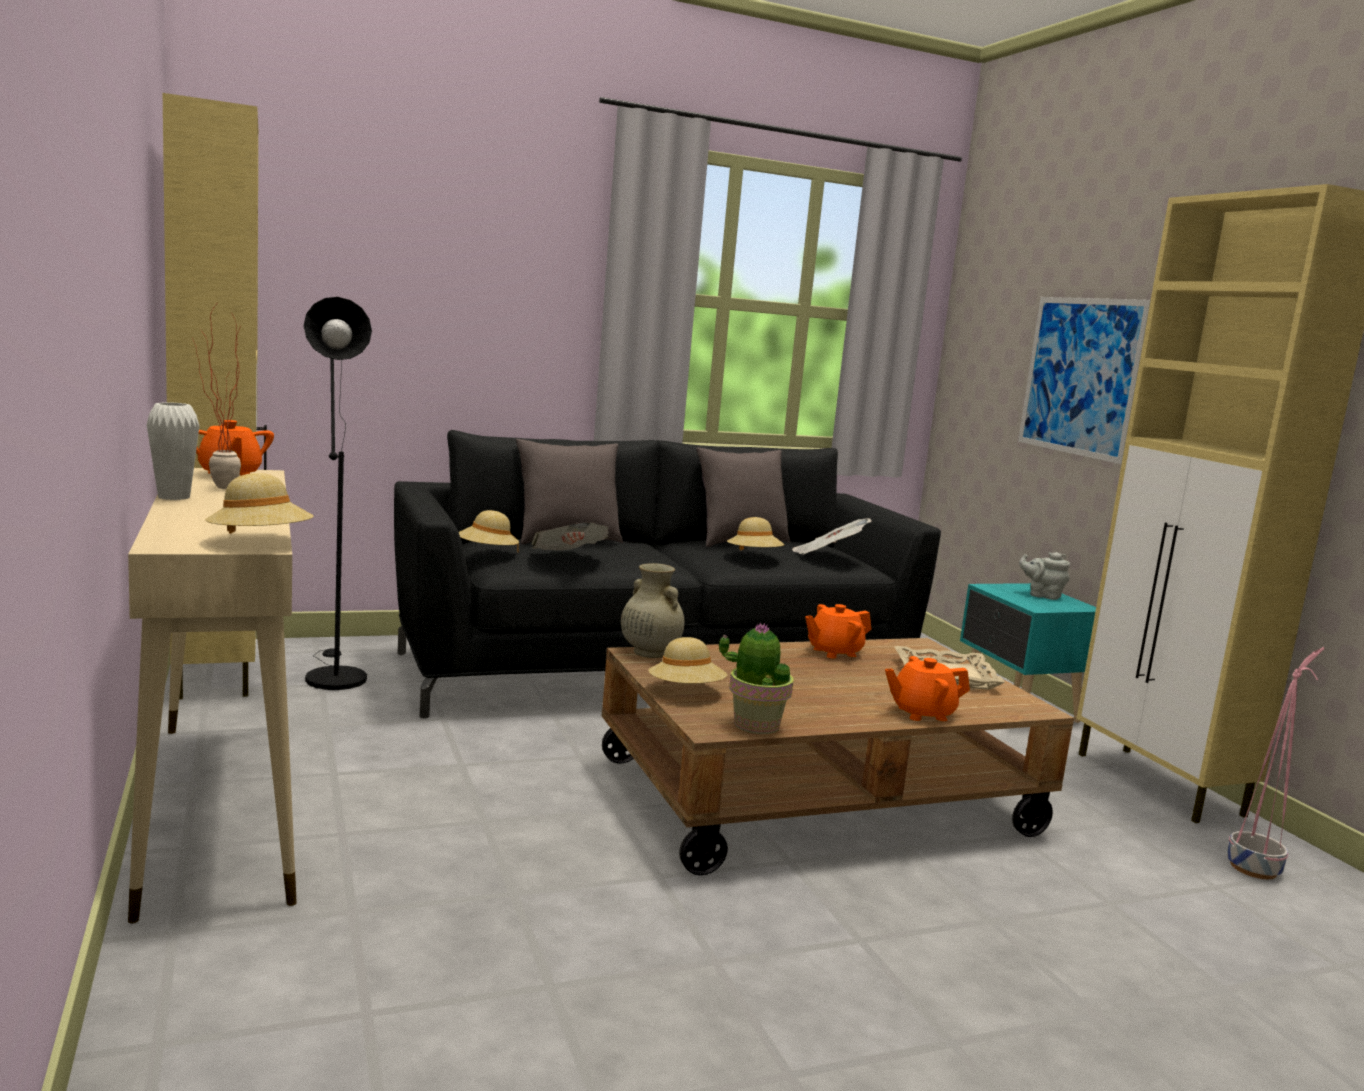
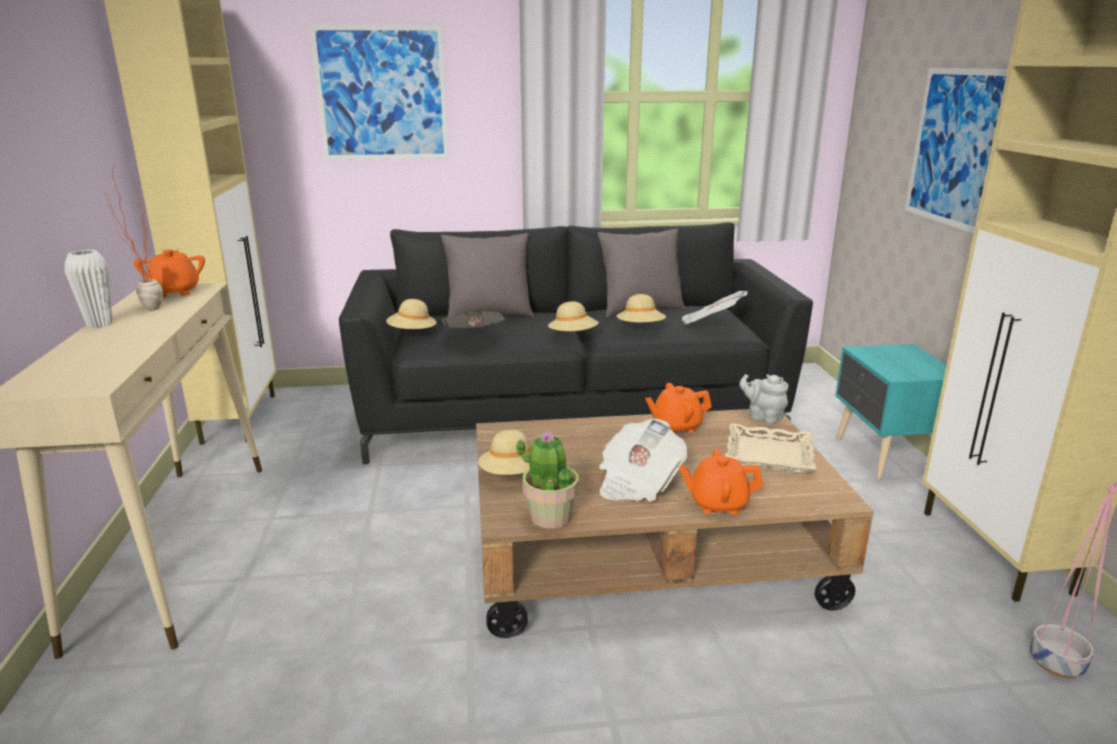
camera: 15 degrees right, 10 degrees up
beige hat [205,473,314,534] -> beige hat moved to [548,301,599,331]
black floor lamp [304,297,372,690] -> none
beige vase [621,563,685,658] -> none
grey teapot [1019,552,1070,600] -> grey teapot moved to [739,374,789,424]
none -> picture [309,25,449,160]
none -> newspaper [599,419,687,501]

